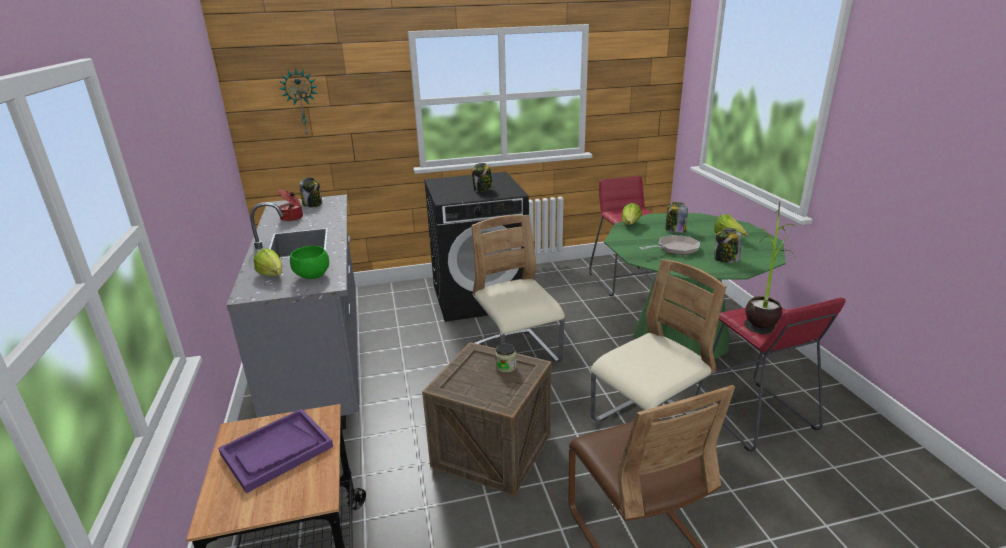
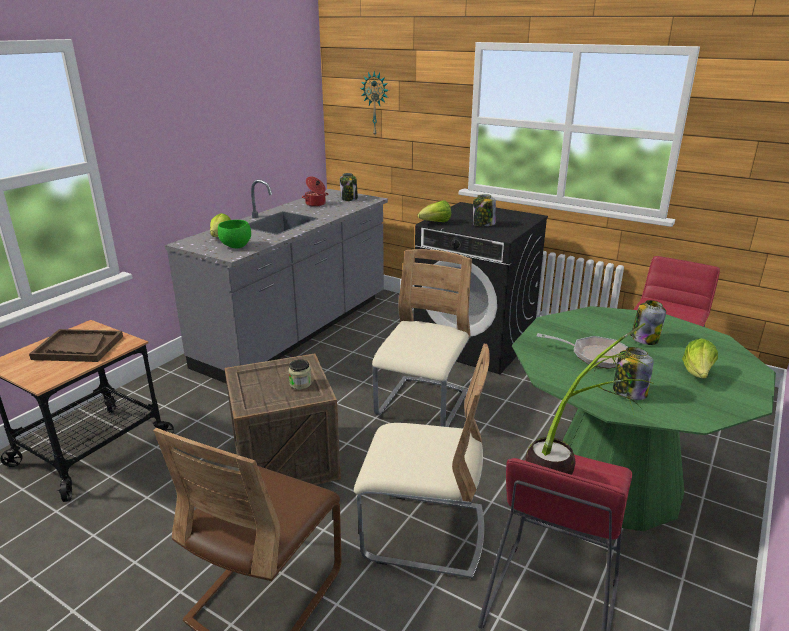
camera: 45 degrees right, 0 degrees up
purple tray [218,409,333,493] -> brown tray [29,329,123,362]
lettuce [621,203,642,225] -> lettuce moved to [417,200,451,222]

